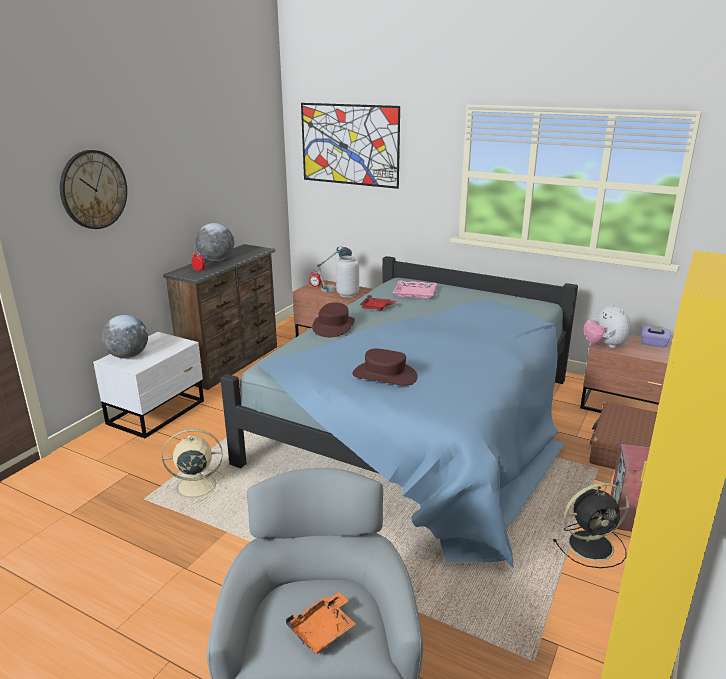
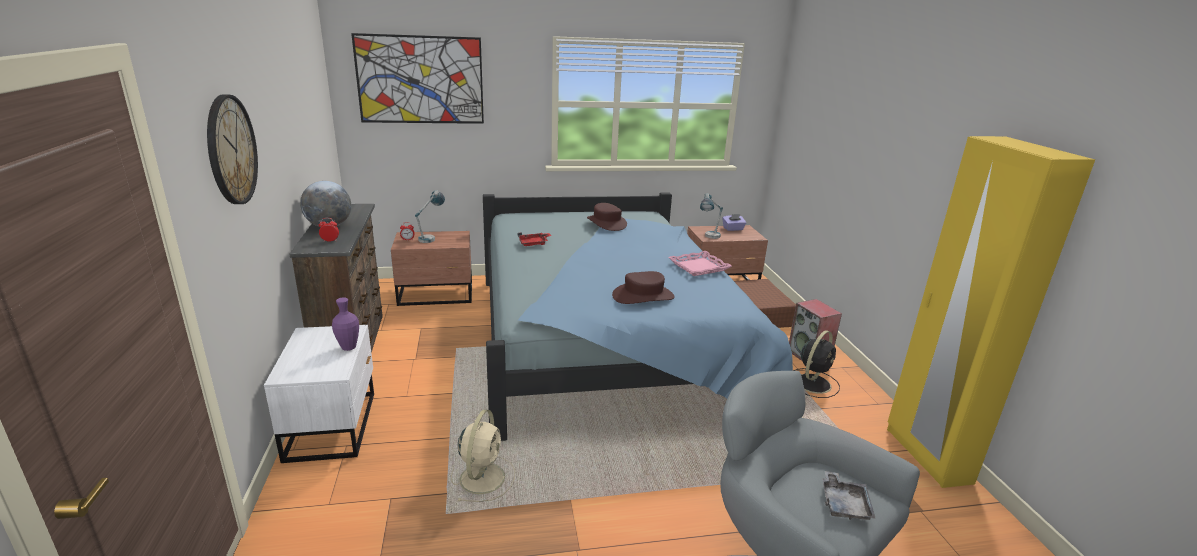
camera: 40 degrees left, 0 degrees up
globe [102,315,148,359] -> none
beige fan [162,429,227,504] -> beige fan turned 150 degrees clockwise [451,410,515,502]
orange tray [286,592,356,654] -> grey tray [822,471,876,520]
brown hat [312,303,355,337] -> brown hat moved to [587,203,627,231]
grey vase [336,256,359,297] -> none
pink tray [393,280,437,299] -> pink tray moved to [668,251,732,276]
plush toy [584,303,631,349] -> table lamp [700,193,723,239]
none -> purple vase [332,297,359,351]

